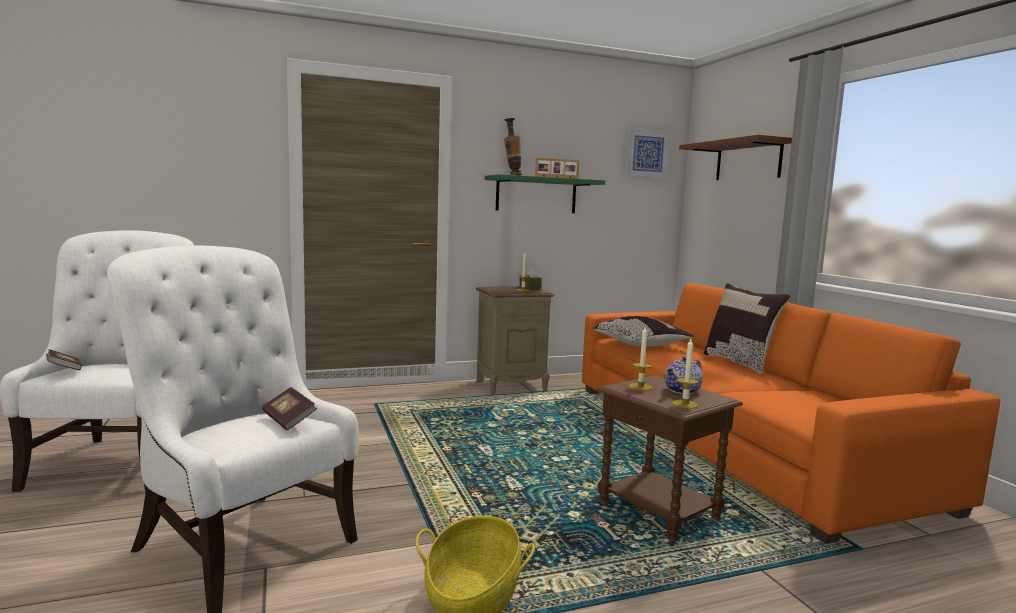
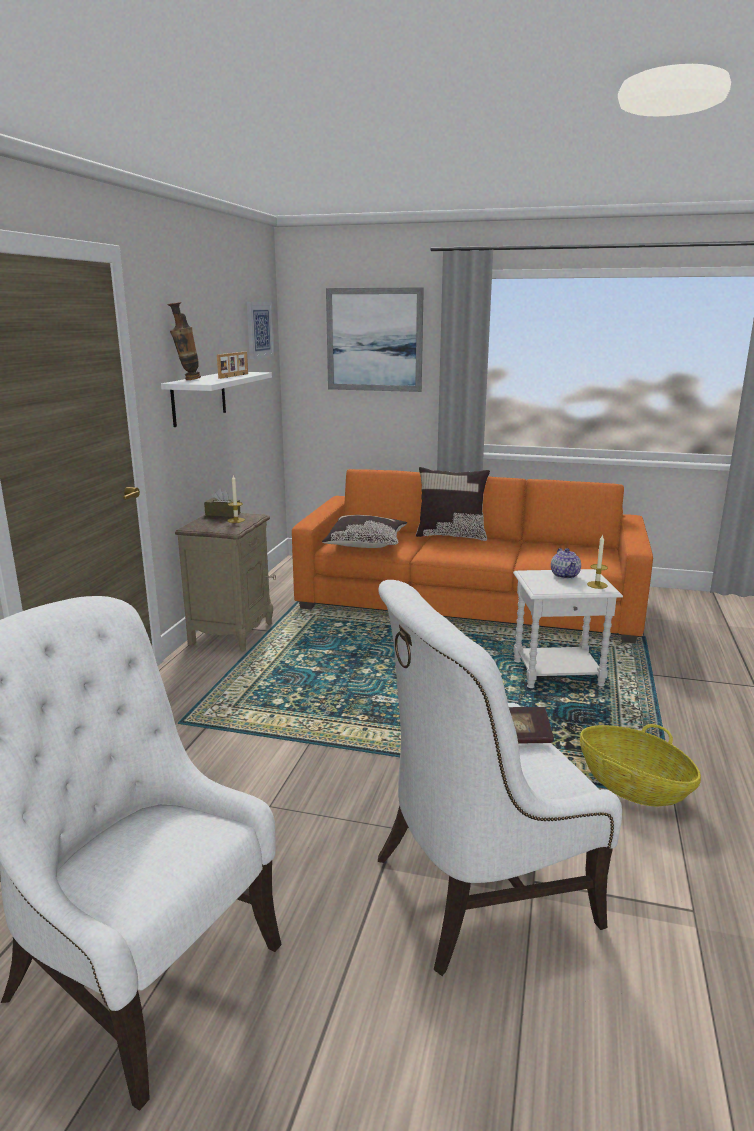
camera: 55 degrees left, 10 degrees up
book [46,349,82,370] -> none
green shelf [485,174,605,213] -> white shelf [161,372,272,427]
brown side table [596,375,743,541] -> white side table [513,569,623,688]
candle [629,327,653,391] -> none
brown shelf [679,135,792,180] -> picture [326,287,424,392]

